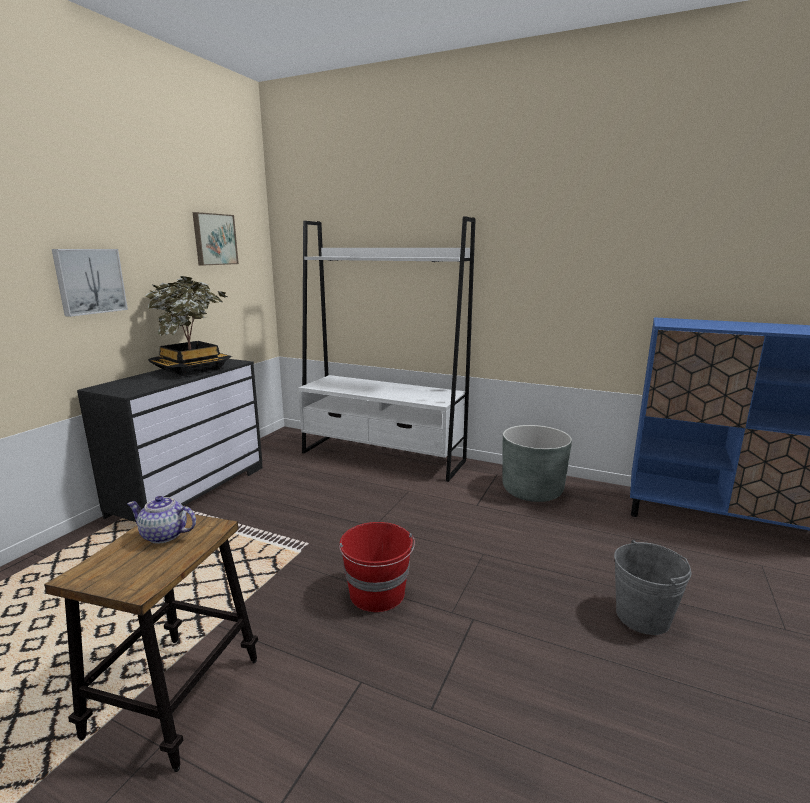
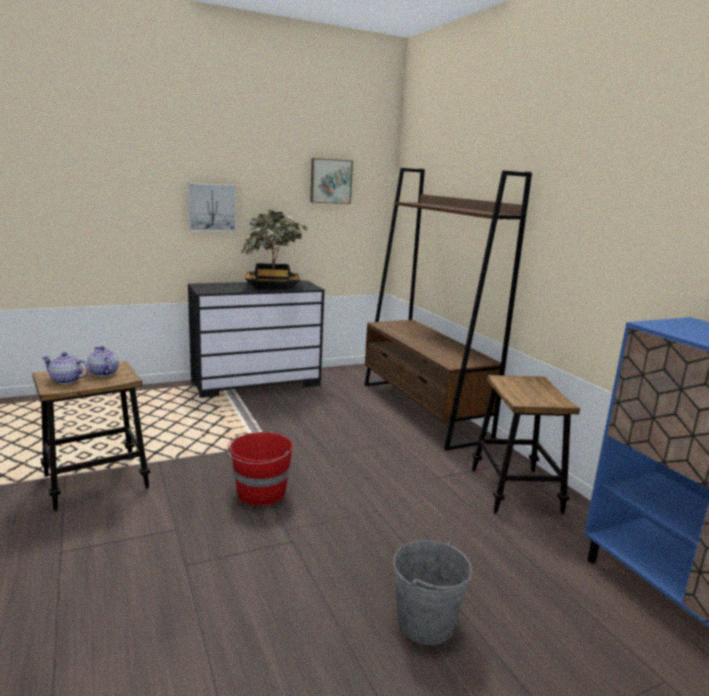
camera: 40 degrees right, 0 degrees up
white bookcase [298,216,476,482] -> brown bookcase [365,168,532,451]
grey planter [502,425,572,502] -> stool [472,375,580,514]
none -> teapot [41,352,89,384]

